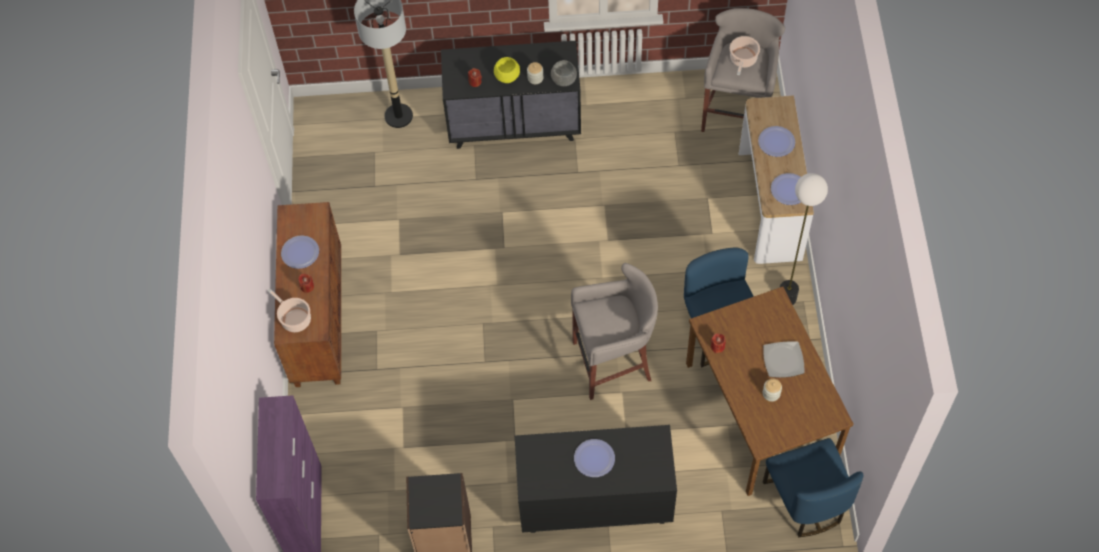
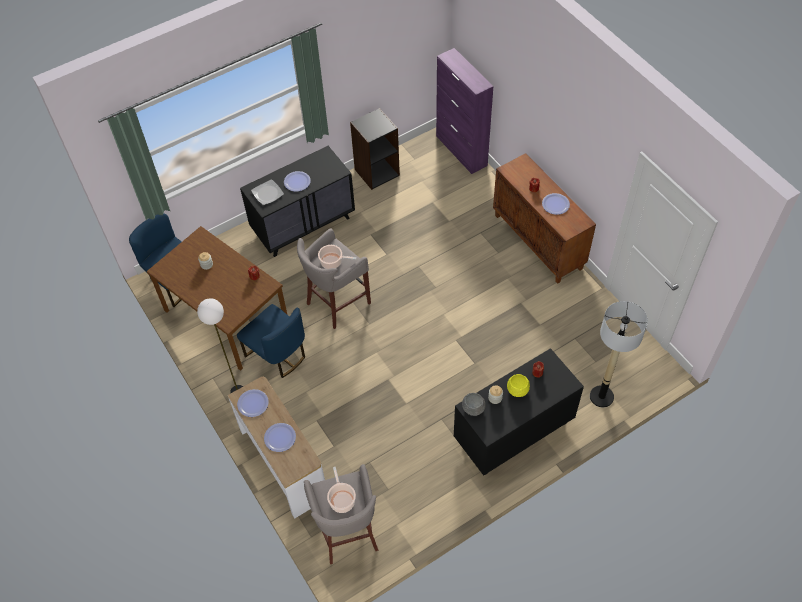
camera: 150 degrees right, 5 degrees down
cooking pot [267,288,311,332] -> cooking pot moved to [318,245,357,269]
plate [763,341,805,378] -> plate moved to [251,179,284,205]

